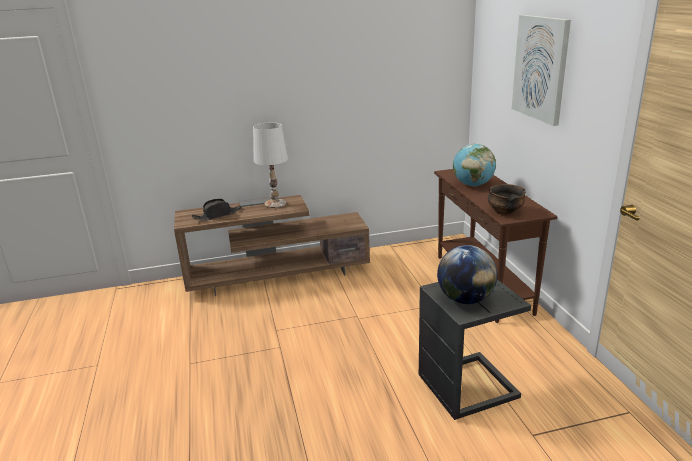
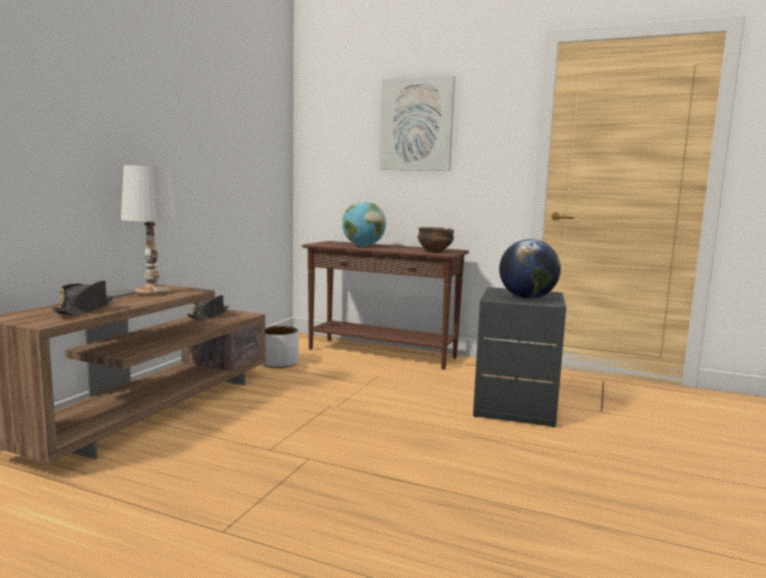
camera: 55 degrees left, 15 degrees down
none -> black hat [187,295,229,320]
none -> white planter [262,326,299,368]

